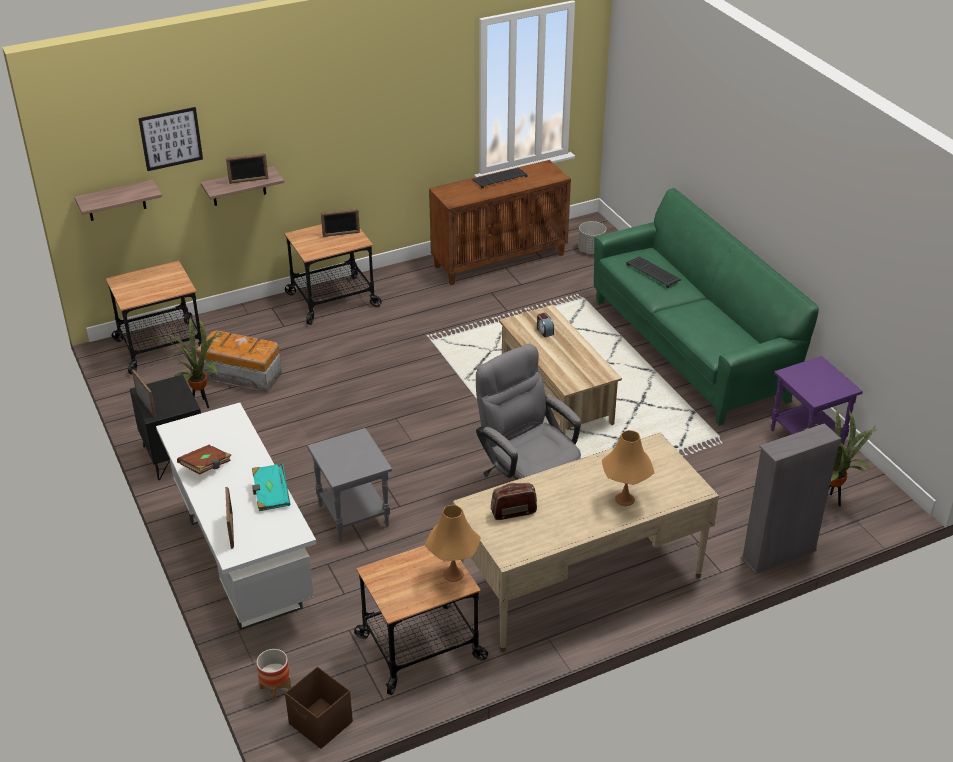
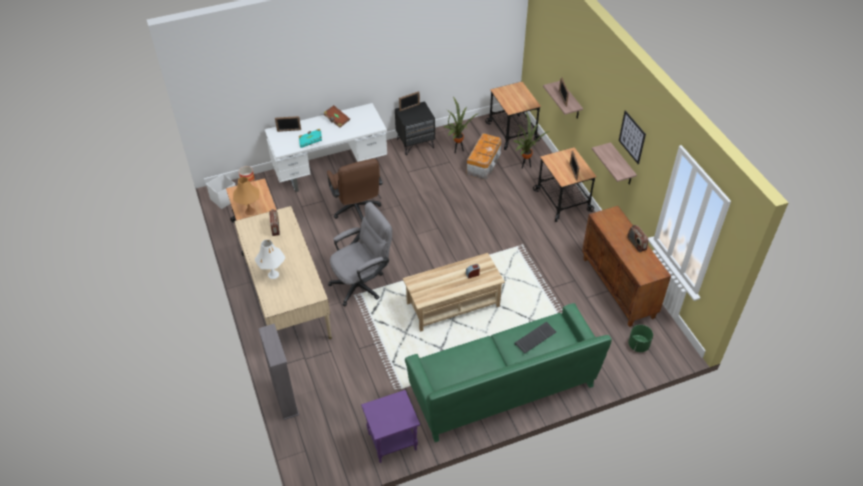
camera: 95 degrees right, 10 degrees up
shelf [74,180,162,221] -> shelf moved to [592,142,637,185]
picture [138,107,203,171] -> picture moved to [619,110,646,164]
brown storage box [285,667,353,749] -> white storage box [206,174,236,209]
grey side table [307,428,392,542] -> brown office chair [327,159,383,222]
keyboard [472,168,528,188] -> radio [628,225,648,252]
grey planter [578,221,606,254] -> green planter [628,325,653,352]
orange table lamp [602,430,654,506] -> white table lamp [254,240,285,279]
potted plant [802,407,876,506] -> potted plant moved to [513,112,550,169]

